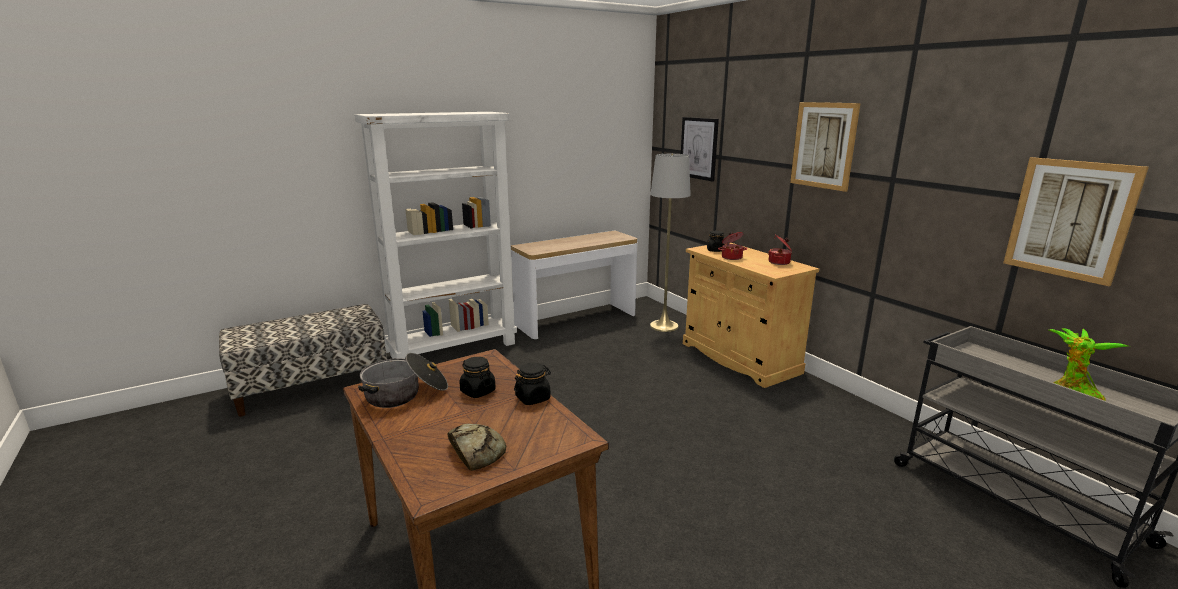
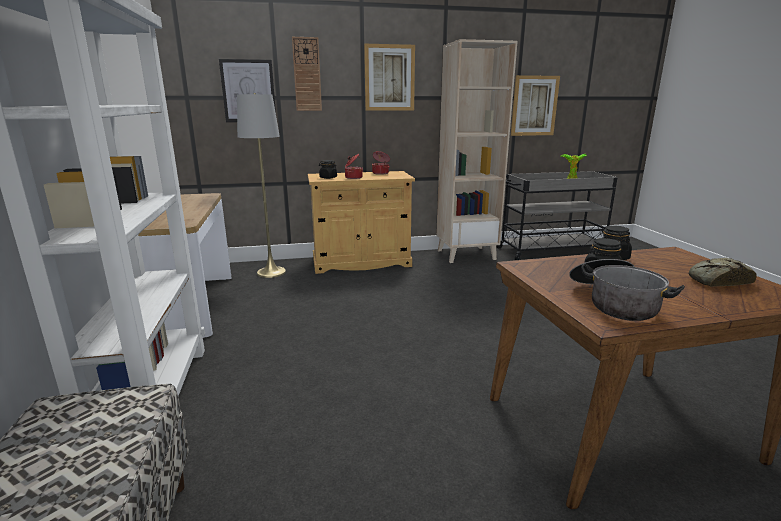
camera: 70 degrees left, 0 degrees up
none -> wall clock [292,37,322,111]
none -> beige bookcase [436,39,518,263]

